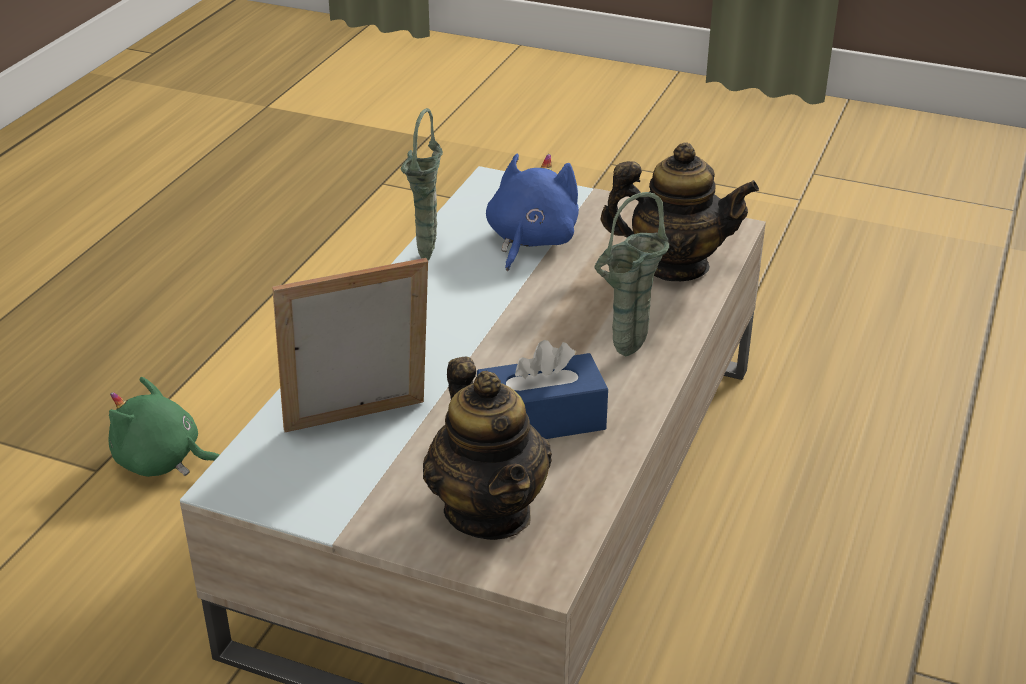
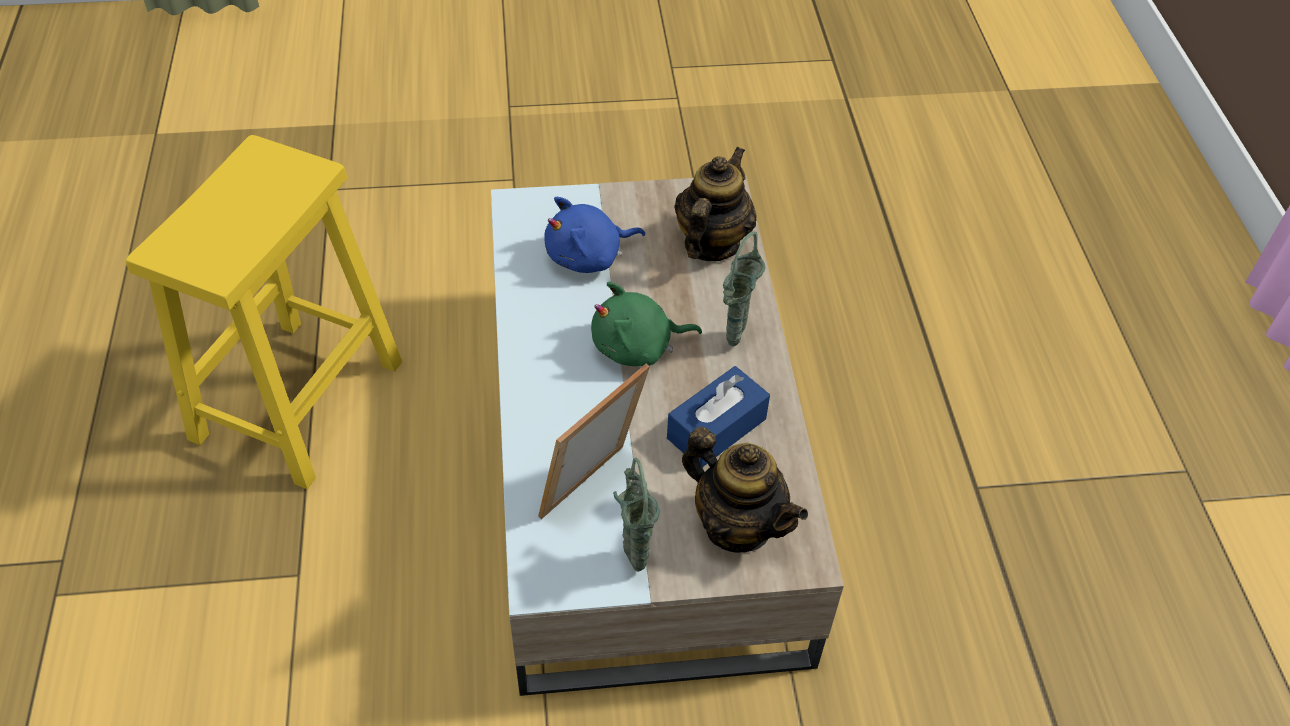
camera: 30 degrees left, 15 degrees up
green plush toy [109,377,219,477] -> green plush toy moved to [591,282,702,366]
green vase [401,108,443,261] -> green vase moved to [613,458,660,572]
blue plush toy [486,154,579,271] -> blue plush toy turned 105 degrees counterclockwise [544,197,645,273]
teapot [600,142,759,281] -> teapot turned 45 degrees counterclockwise [674,147,757,261]
none -> yellow stool [126,135,402,489]

